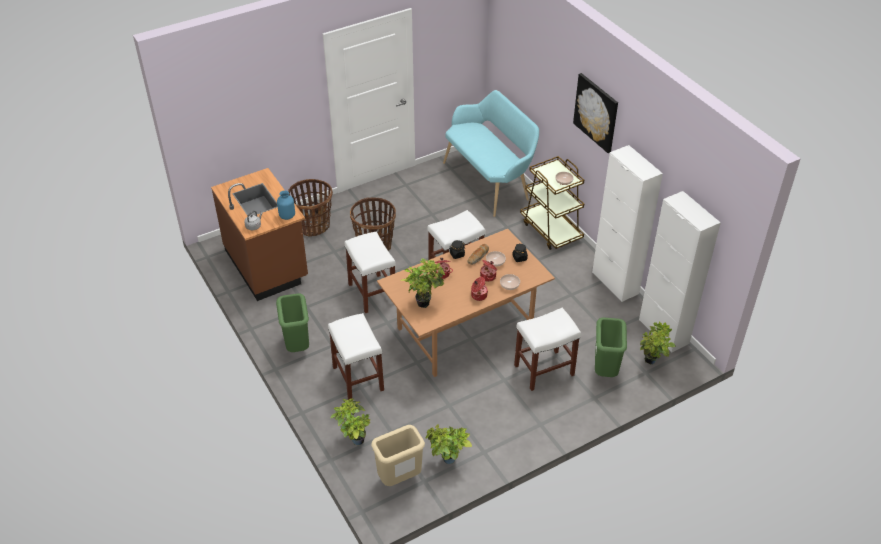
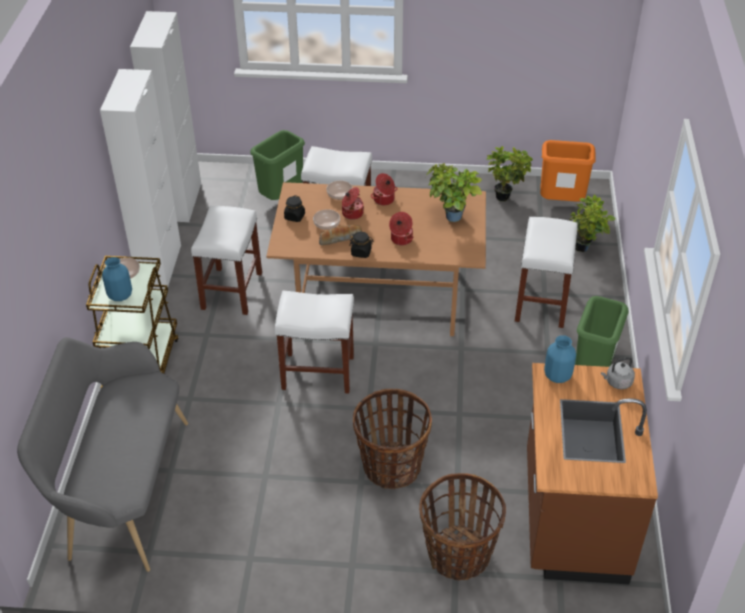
camera: 145 degrees left, 0 degrees up
white stool [345,232,396,313] -> white stool moved to [191,206,262,315]
beige trash can [371,425,425,486] -> orange trash can [540,140,596,202]
turquoise bench [443,90,539,217] -> grey bench [17,337,188,572]
picture [573,73,618,153] -> none
potted plant [640,322,676,364] -> none
none -> blue vase [102,257,132,301]

